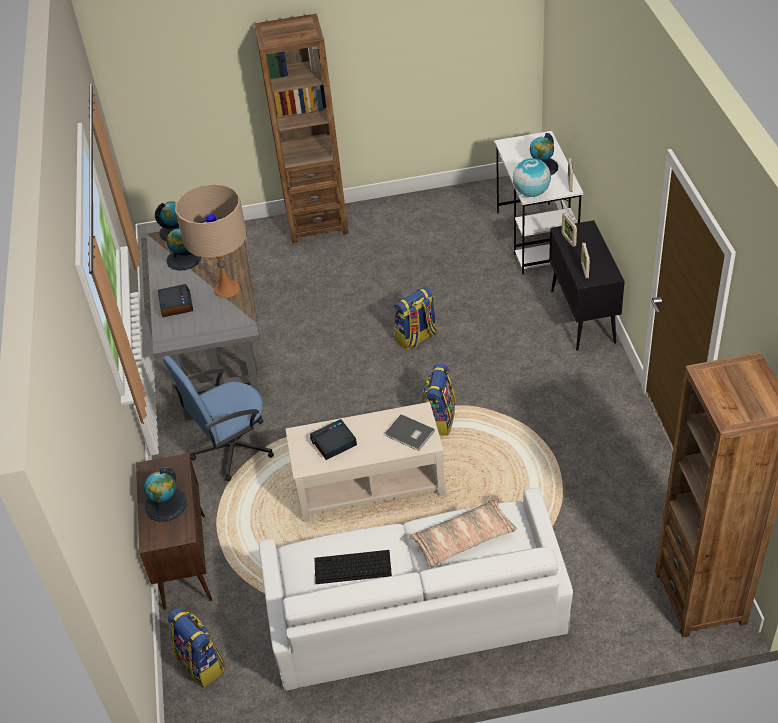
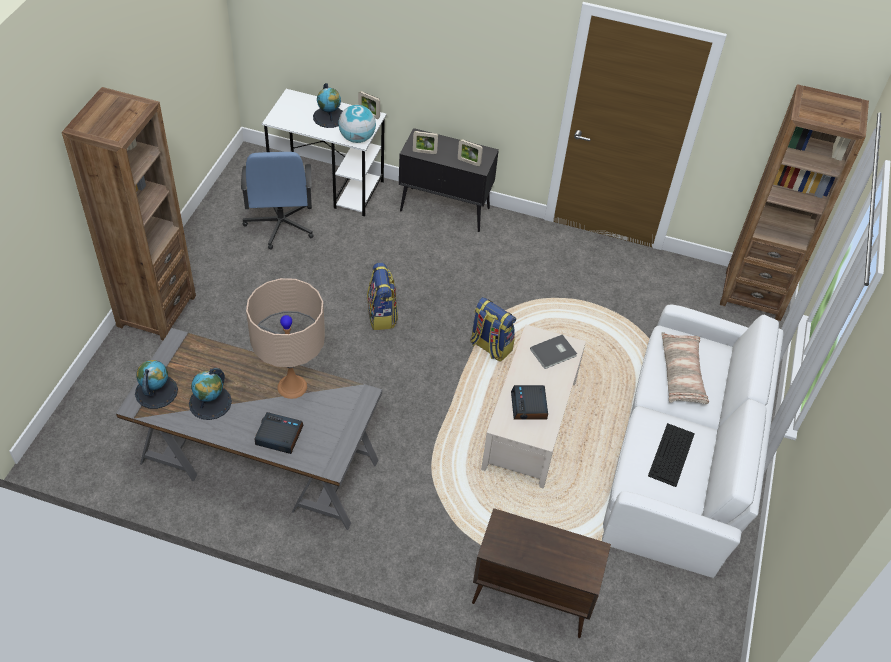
camera: 70 degrees left, 5 degrees up
globe [144,467,187,522] -> none
blue office chair [163,356,274,481] -> blue office chair moved to [241,152,314,250]
backpack [167,608,225,687] -> none

